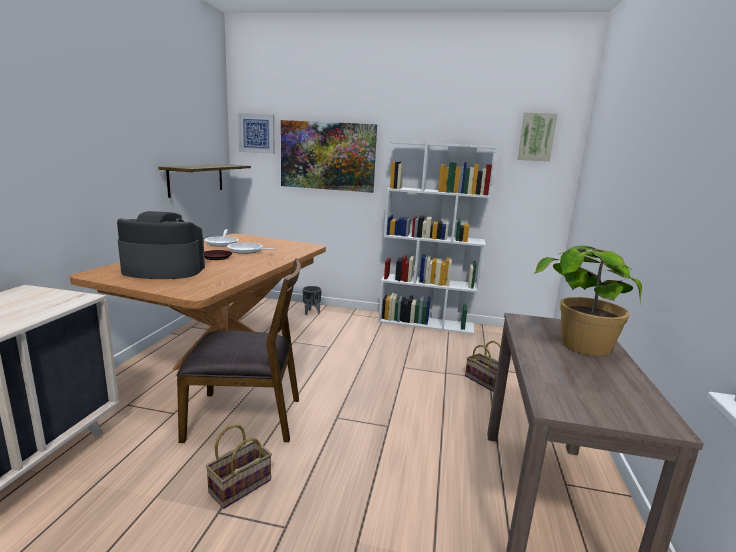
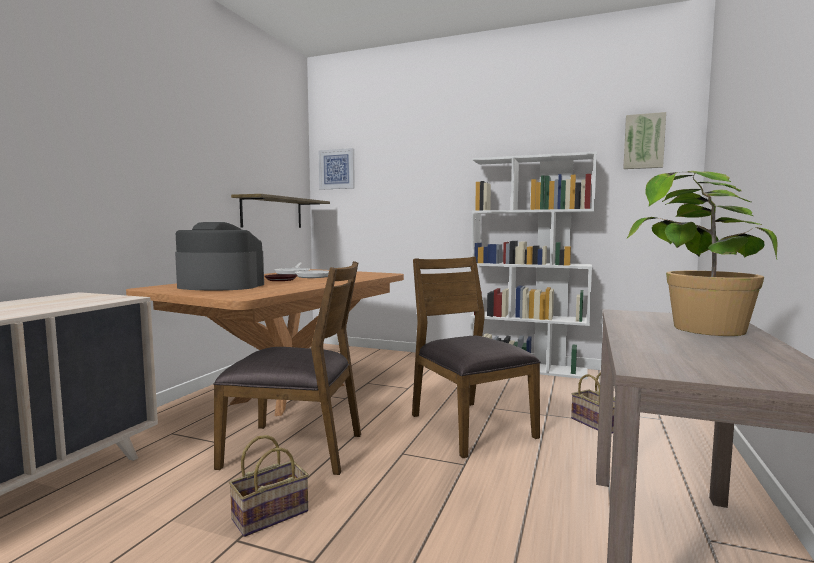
camera: 10 degrees right, 10 degrees down
picture [281,120,377,193] -> none
grey planter [303,286,322,315] -> none
none -> brown chair [412,257,541,458]

